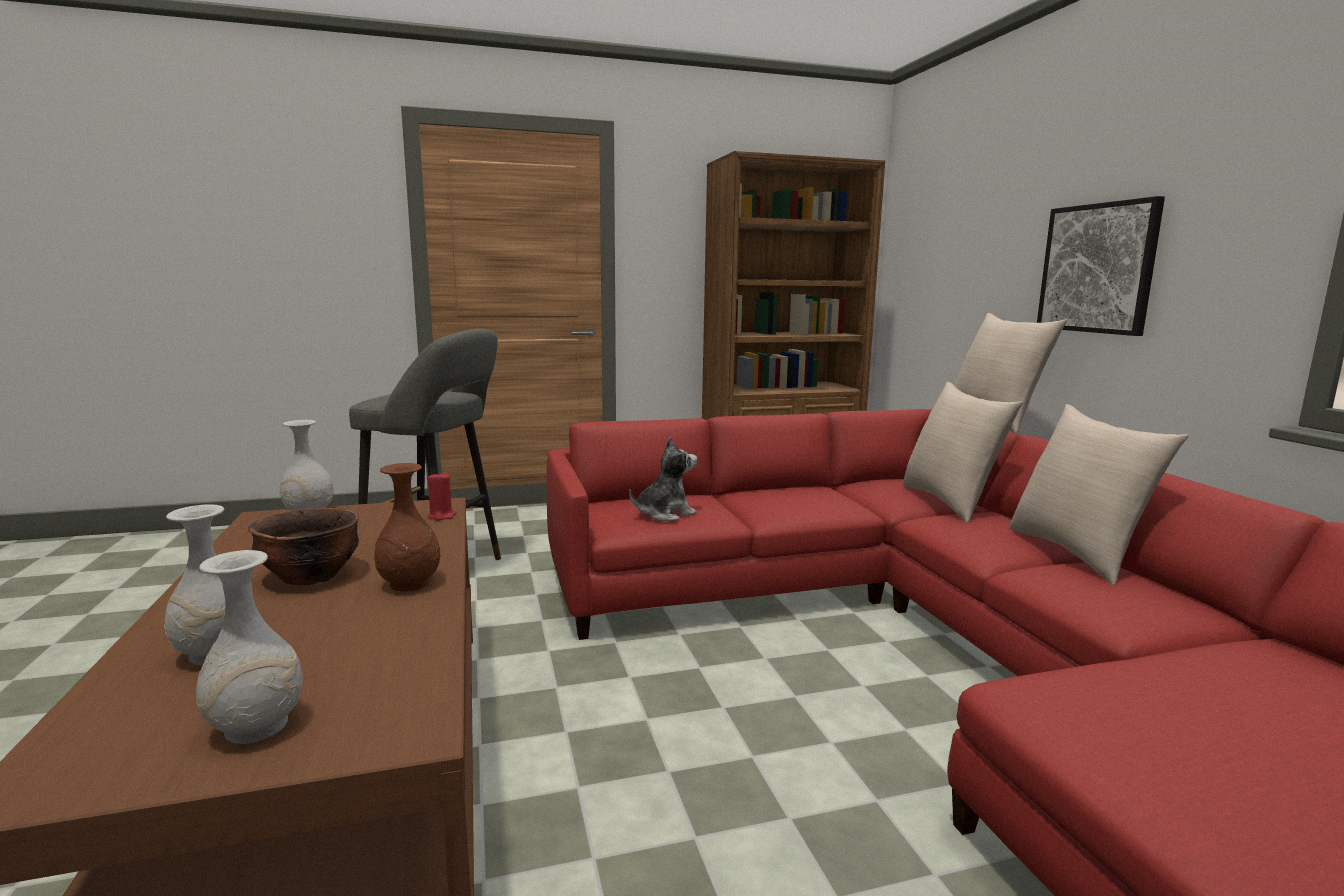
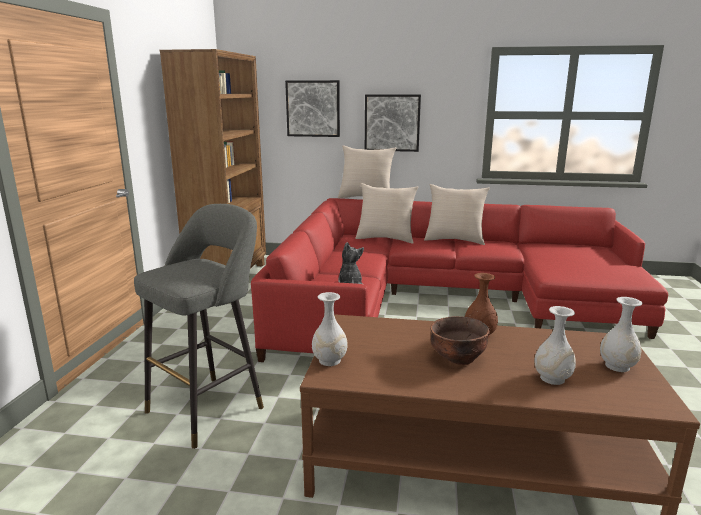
camera: 65 degrees left, 5 degrees up
red candle [428,471,456,520] -> none
none -> picture [285,80,340,137]

